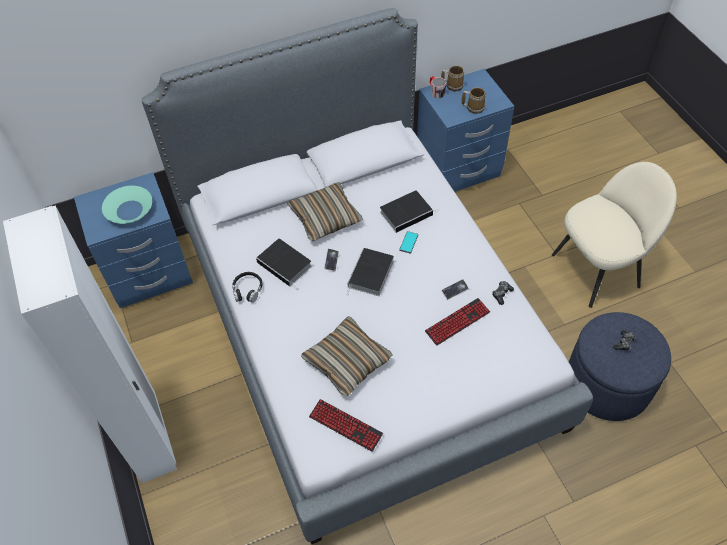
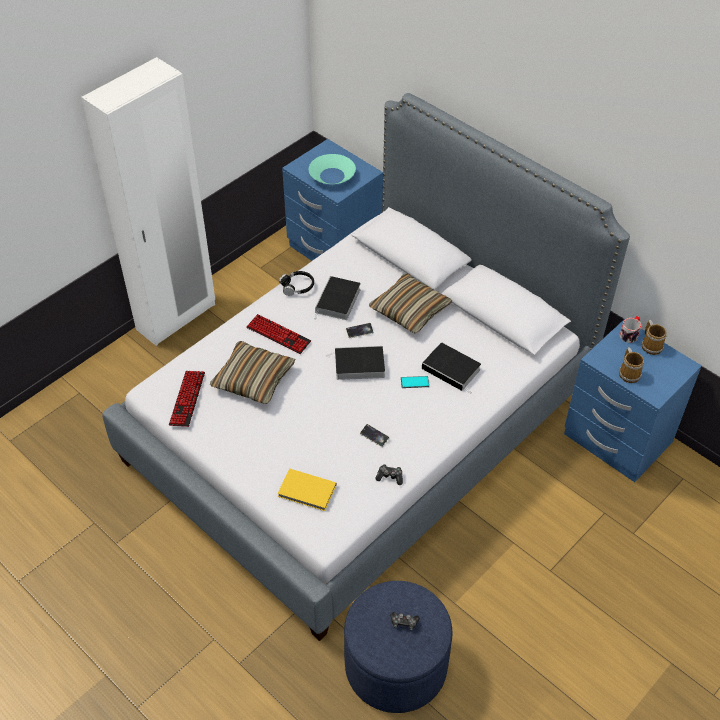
camera: 65 degrees right, 5 degrees down
keyboard [425,298,490,346] -> keyboard moved to [247,314,311,354]
beige chair [552,162,677,308] -> none
none -> yellow book [277,469,337,511]

